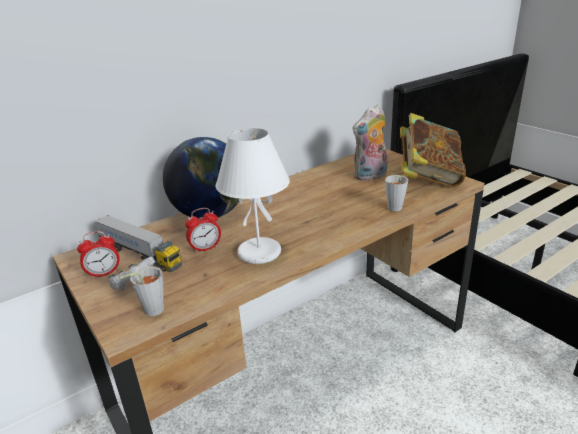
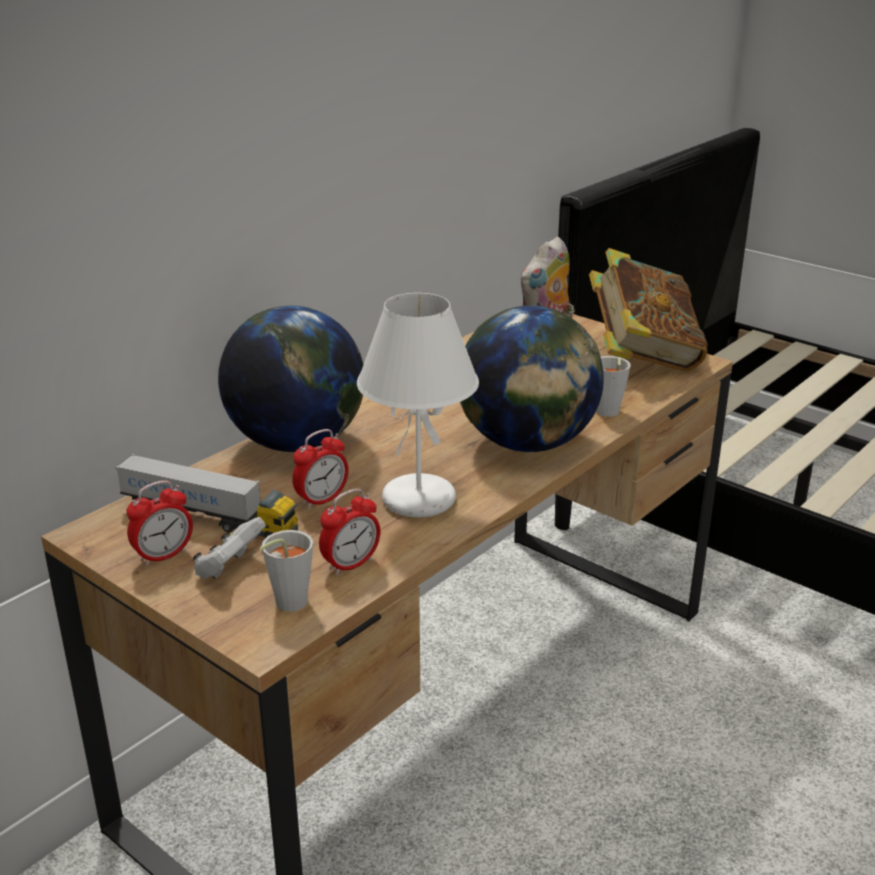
camera: 15 degrees left, 0 degrees up
none -> alarm clock [319,489,380,576]
none -> globe [460,306,604,452]

